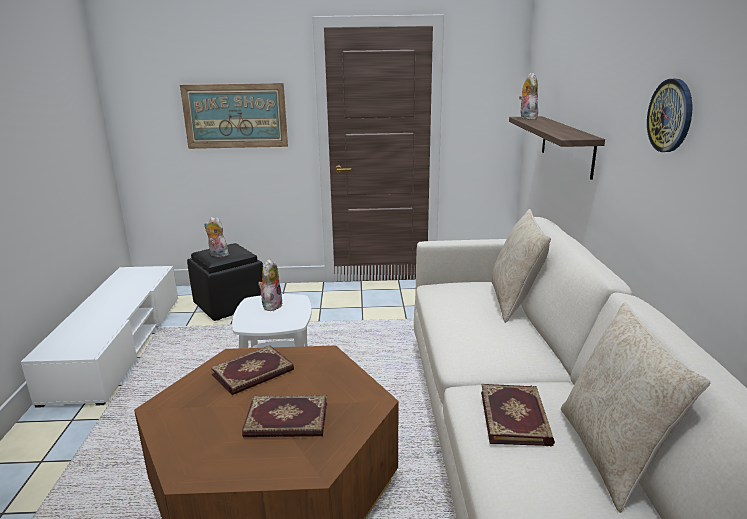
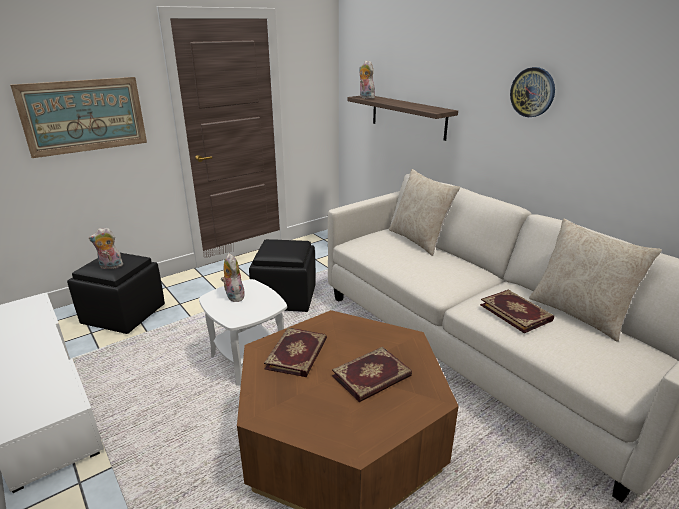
camera: 35 degrees left, 5 degrees up
none -> black ottoman [249,239,315,312]

